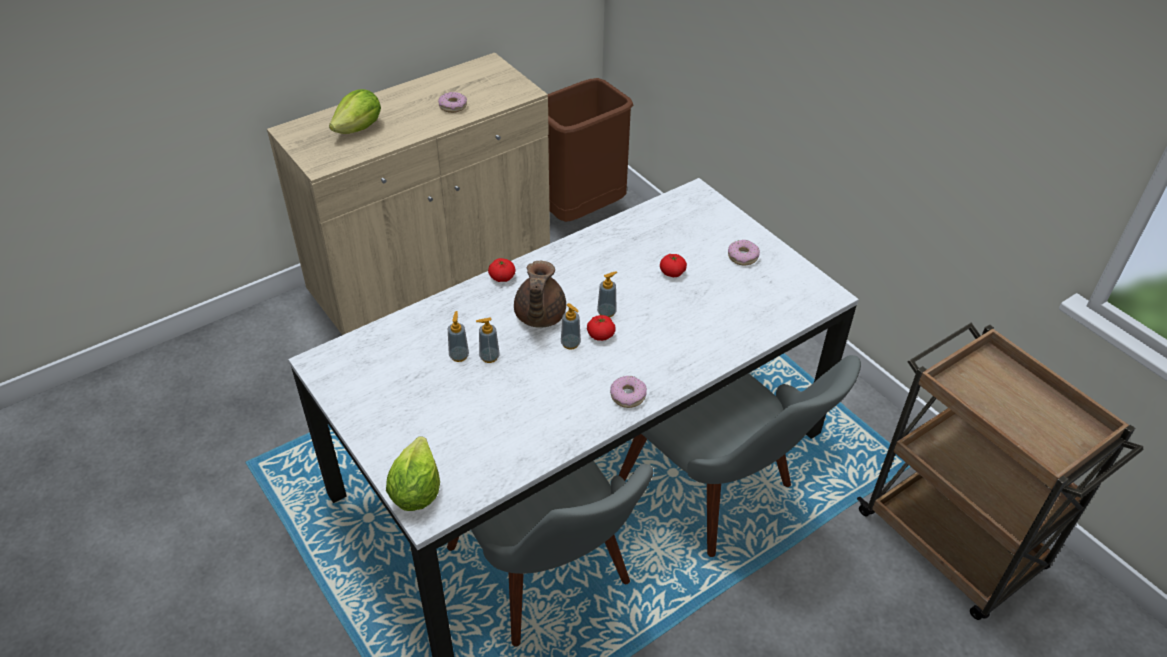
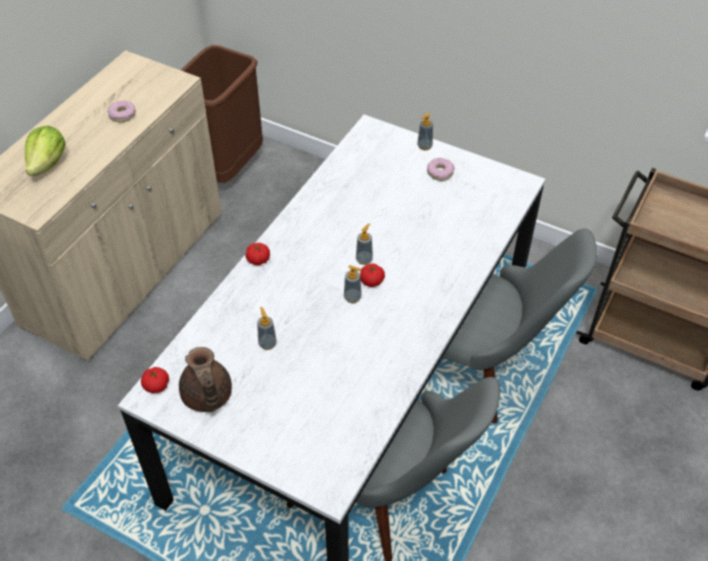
camera: 25 degrees left, 5 degrees up
lettuce [386,436,440,511] -> none
soap dispenser [476,317,499,363] -> soap dispenser moved to [417,113,433,150]
brown teapot [514,261,566,328] -> brown teapot moved to [179,347,232,412]
donut [610,376,647,408] -> none
tomato [660,254,687,277] -> tomato moved to [141,367,169,393]

